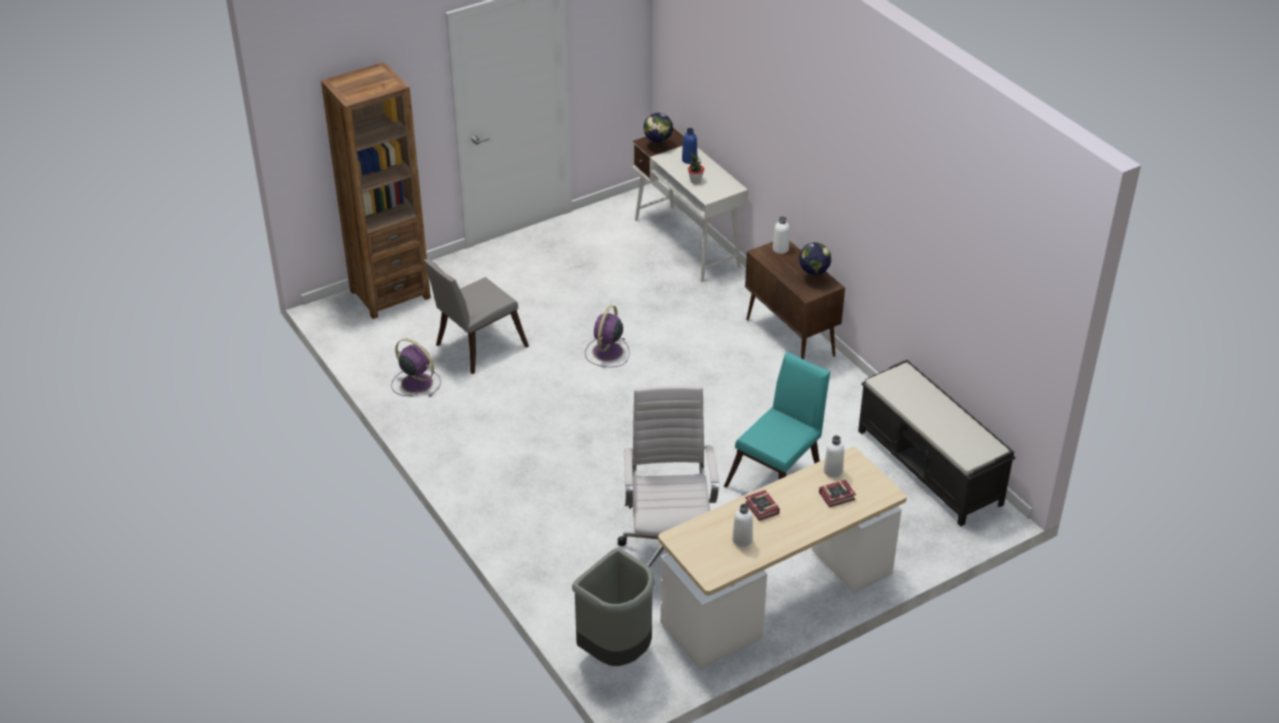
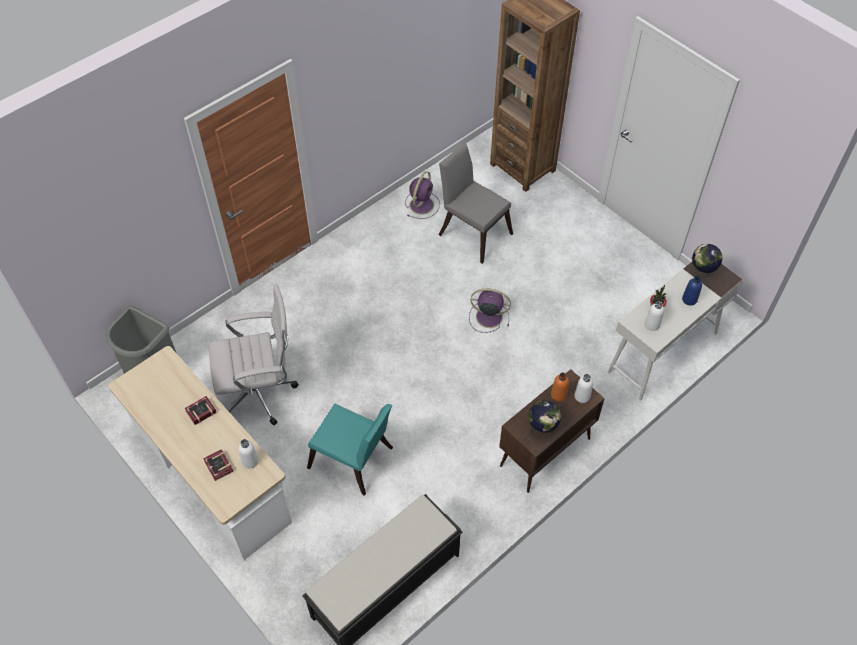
camera: 80 degrees right, 15 degrees up
white bottle [732,504,753,547] -> white bottle moved to [645,301,664,331]
none -> orange bottle [551,373,569,402]

